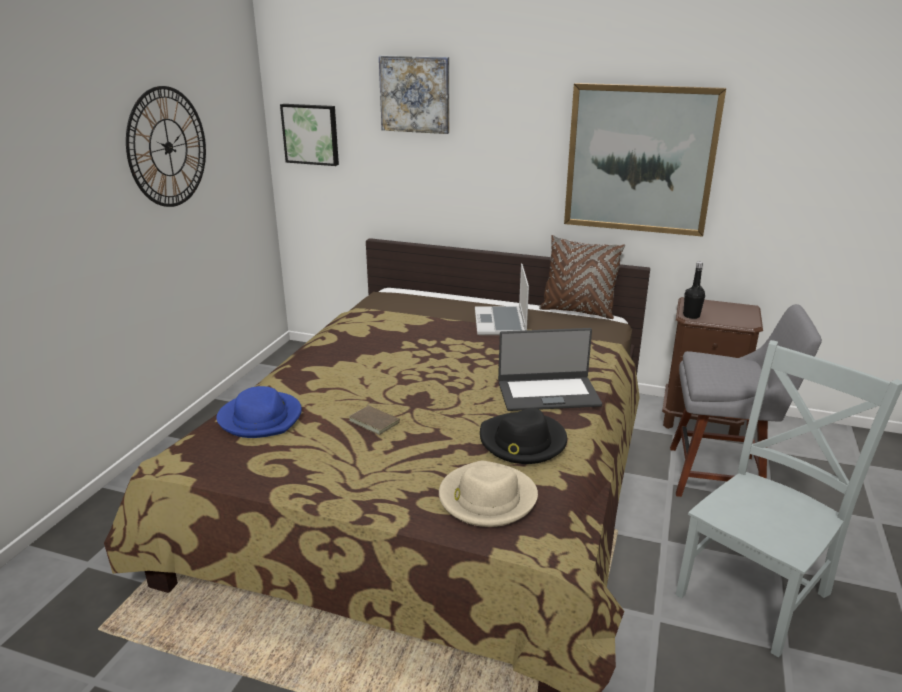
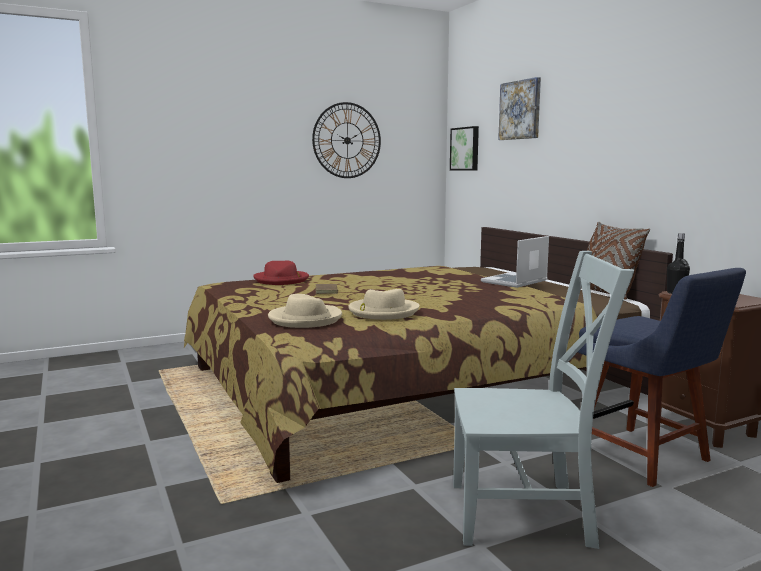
camera: 45 degrees right, 15 degrees down
blue hat [216,386,302,438] -> red hat [253,261,309,285]
black hat [480,408,567,464] -> beige hat [348,289,420,320]
laptop [498,328,602,411] -> none
picture [564,83,726,237] -> none
grey chair [670,304,822,497] -> blue chair [578,268,746,487]

